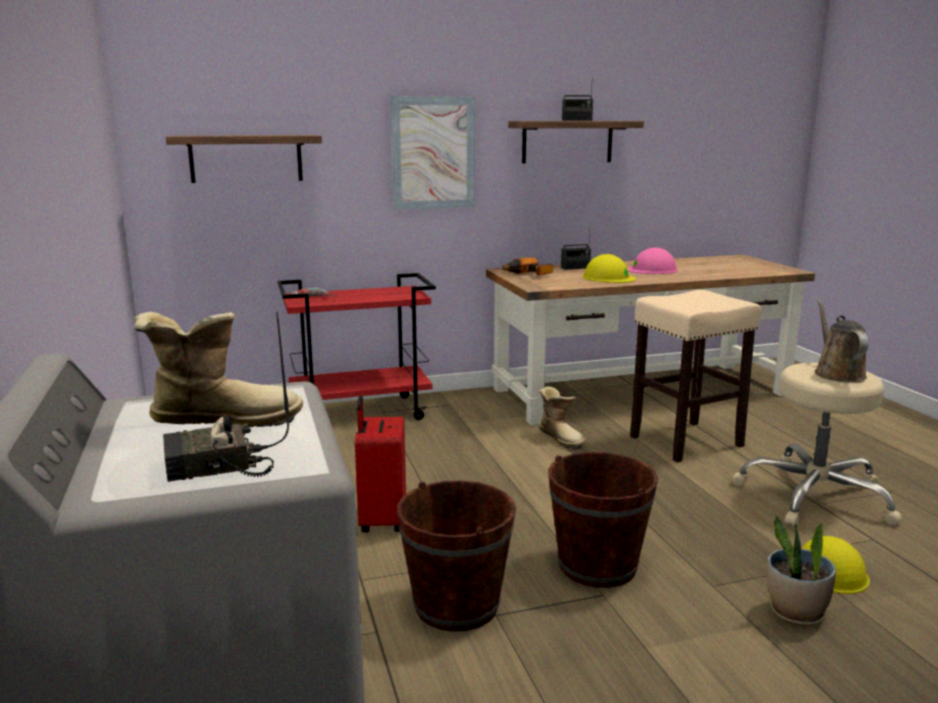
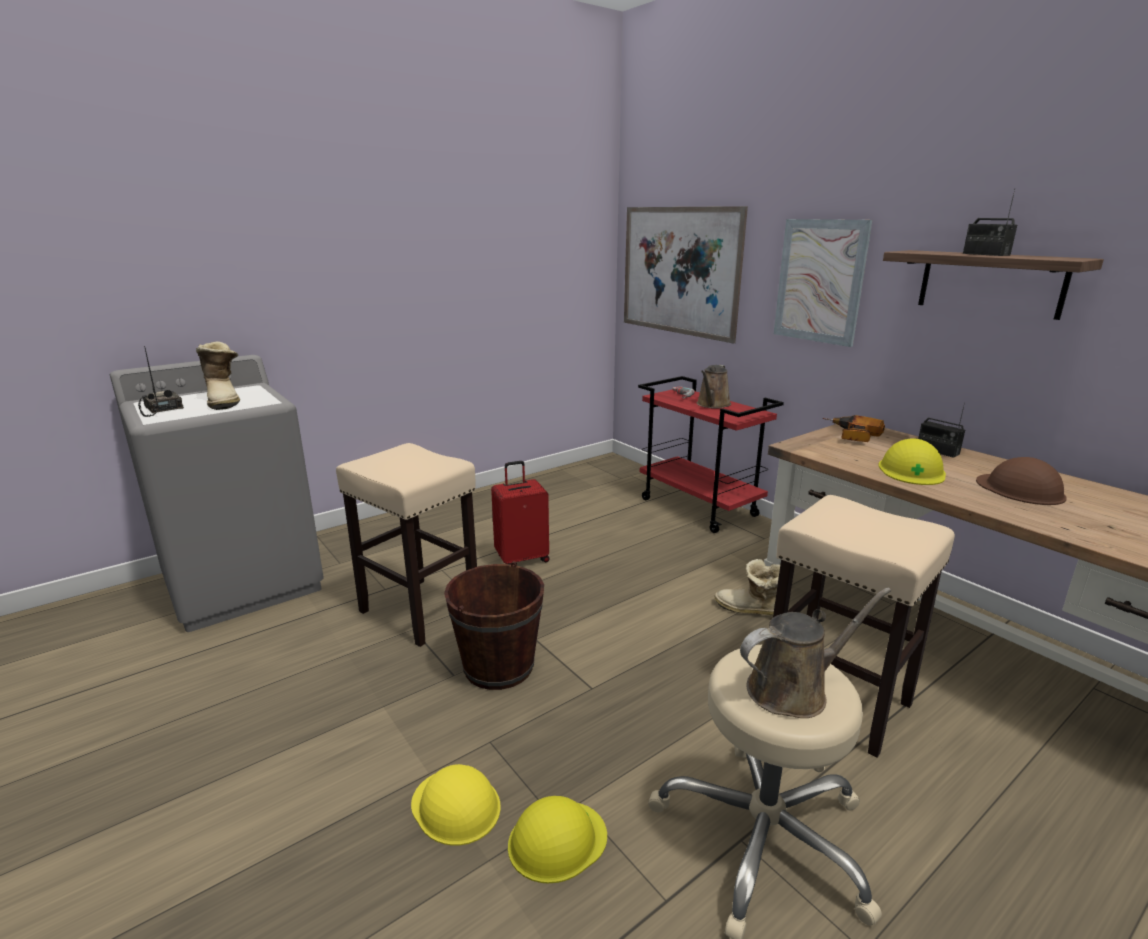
camera: 70 degrees right, 5 degrees up
shelf [166,135,322,183] -> picture [624,206,748,343]
brown bucket [397,480,516,632] -> beige stool [336,443,477,647]
boot [539,386,586,449] -> boot turned 75 degrees clockwise [715,559,780,615]
pink hard hat [627,248,678,274] -> brown hard hat [976,457,1067,505]
potted plant [767,515,836,626] -> yellow hard hat [411,764,501,846]
none -> brown watering can [697,365,731,409]

